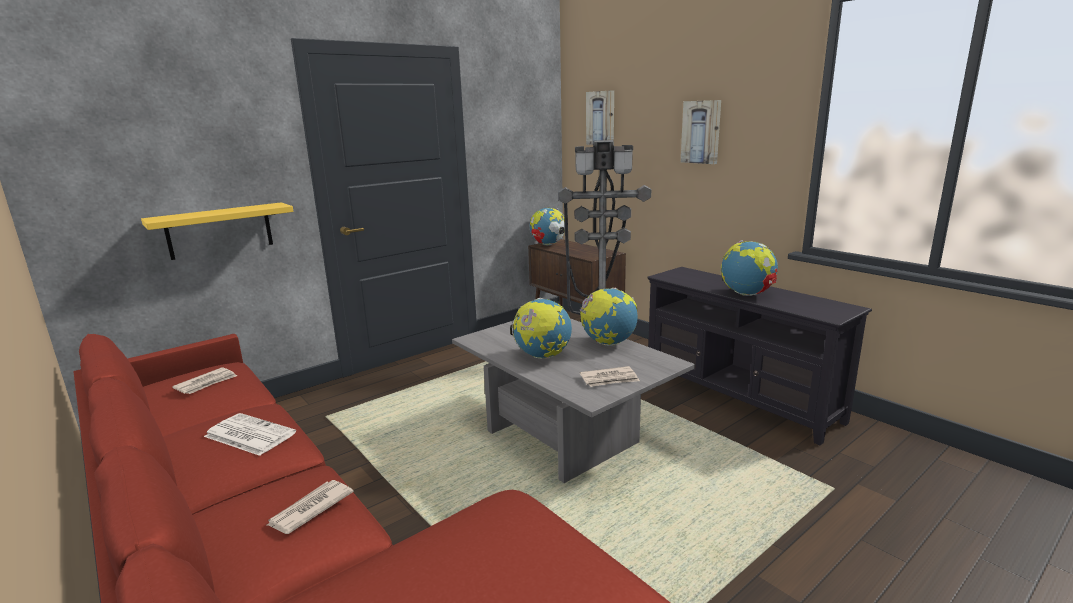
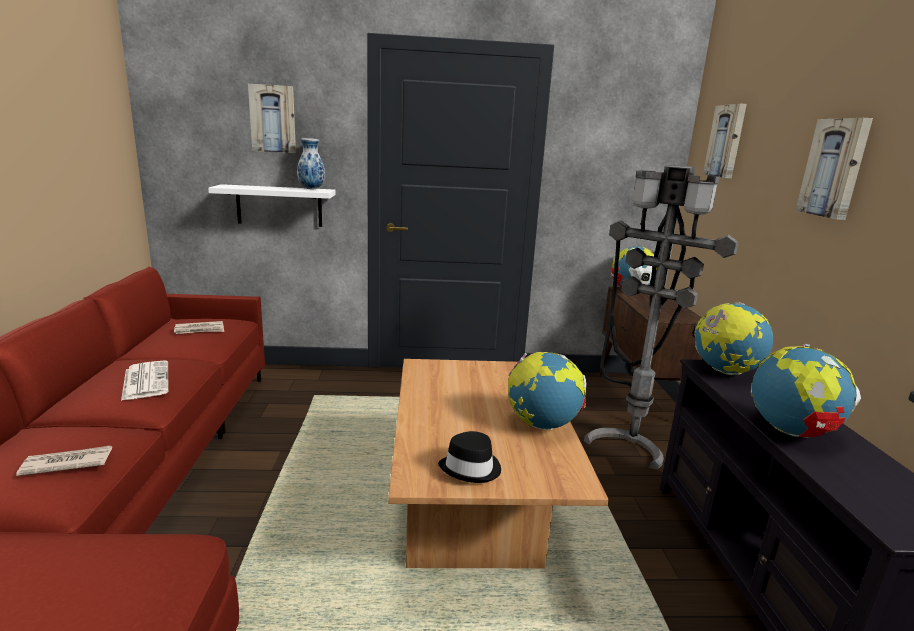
camera: 35 degrees right, 0 degrees up
yellow shelf [141,202,294,260] -> white shelf [208,184,336,227]
grey coffee table [452,318,695,483] -> brown coffee table [388,359,609,568]
globe [510,298,572,359] -> globe moved to [692,303,773,375]
newspaper [580,366,640,387] -> black hat [438,431,501,483]
none -> picture [248,84,296,153]
none -> vase [297,138,325,189]

